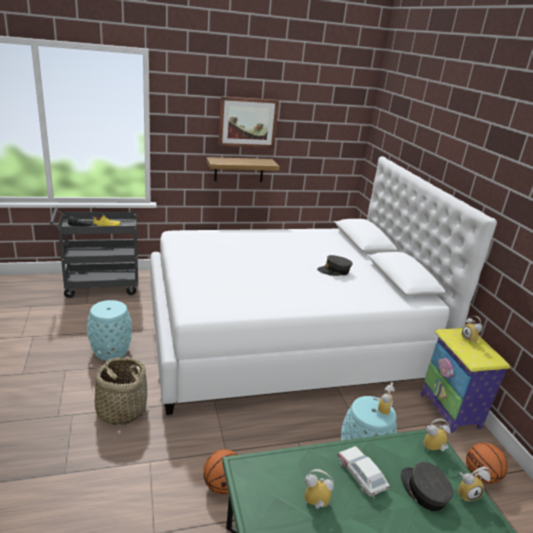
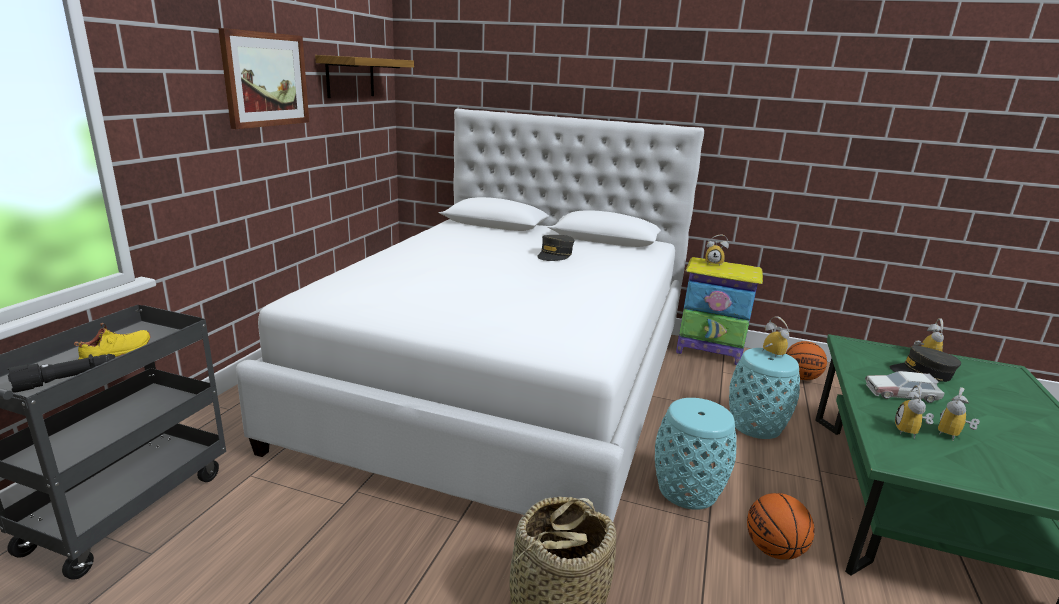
camera: 55 degrees left, 5 degrees down
turquoise stool [87,300,132,361] -> turquoise stool moved to [655,398,737,510]
shelf [206,157,280,182] -> shelf moved to [315,55,414,98]
alarm clock [423,419,450,451] -> alarm clock moved to [895,385,934,439]

